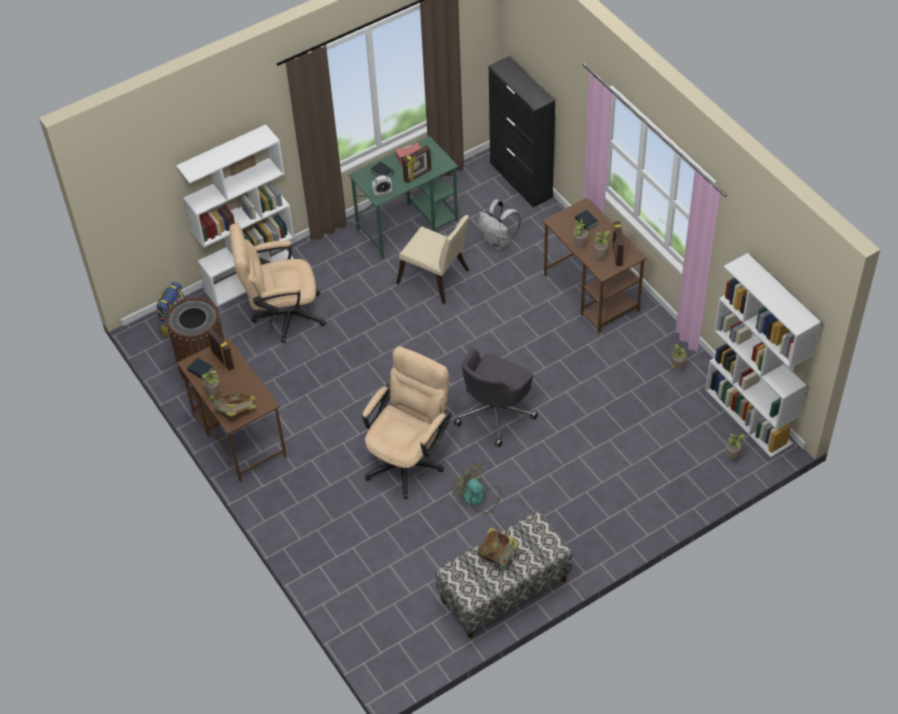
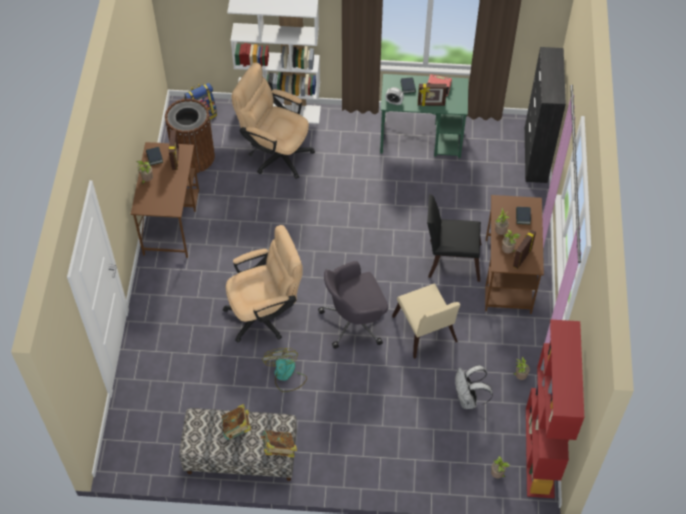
camera: 35 degrees right, 5 degrees up
book [214,392,257,416] -> book moved to [261,430,297,457]
beige chair [396,215,469,304] -> beige chair moved to [392,283,461,359]
white backpack [478,199,521,250] -> white backpack moved to [455,365,493,409]
white bookcase [705,253,821,458] -> red bookcase [526,319,584,498]
none -> black chair [427,194,481,282]

